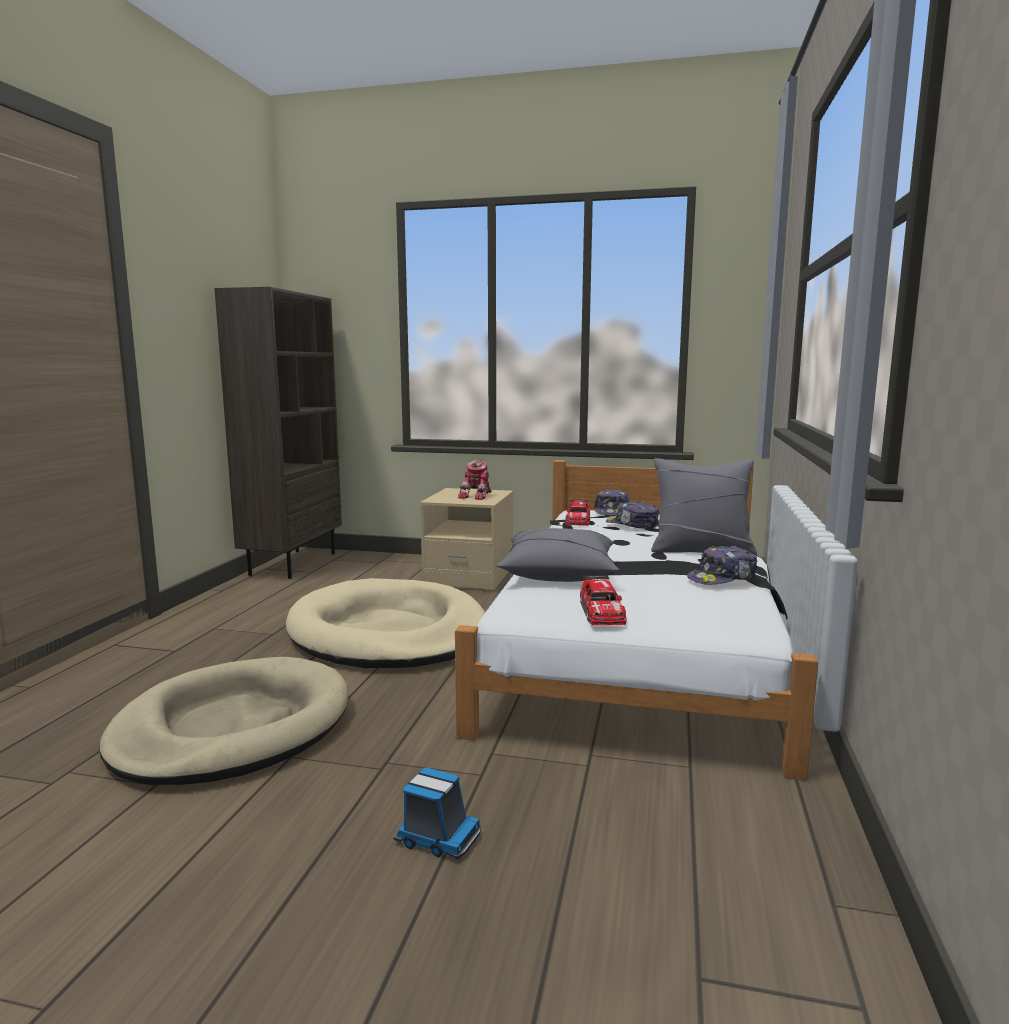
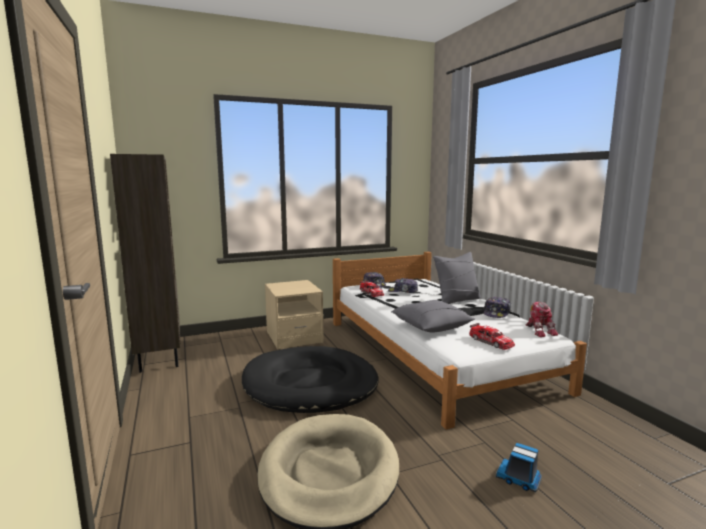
camera: 35 degrees left, 0 degrees up
beige dog bed [286,578,485,668] -> black dog bed [242,346,379,413]
toy truck [393,767,481,859] -> toy truck turned 135 degrees counterclockwise [496,443,542,492]
toy robot [458,460,492,500] -> toy robot moved to [526,302,558,337]

